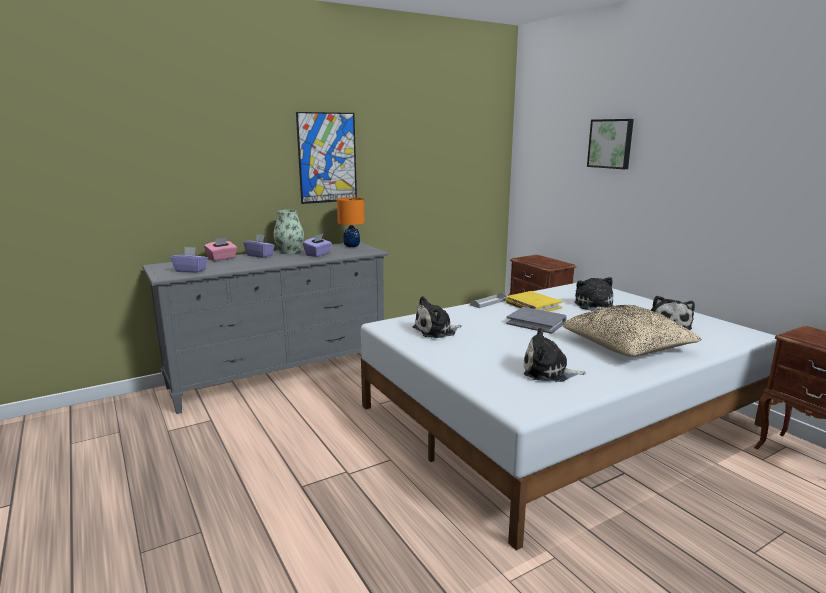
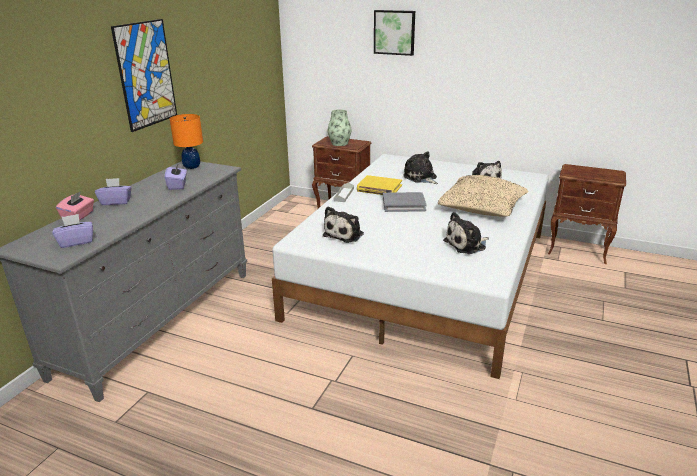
camera: 35 degrees left, 10 degrees up
vase [273,210,304,254] -> vase moved to [328,109,351,146]

